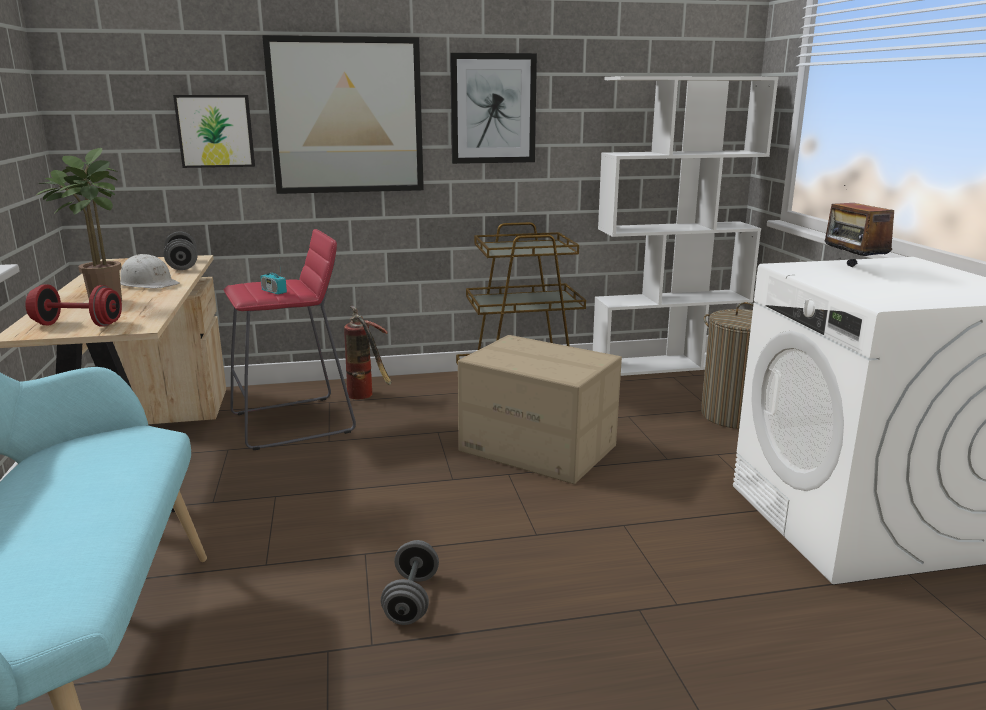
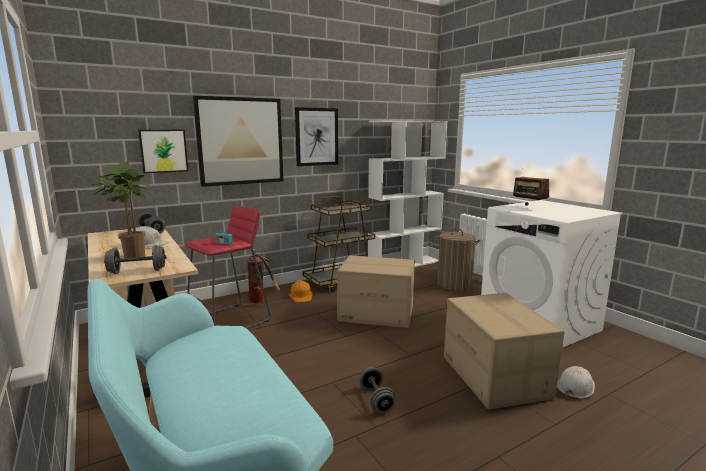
camera: 20 degrees left, 5 degrees down
red dumbbell [25,284,122,326] -> grey dumbbell [104,245,166,274]
none -> orange hard hat [289,280,313,302]
none -> cardboard box [444,293,565,410]
none -> white hard hat [557,366,595,398]

